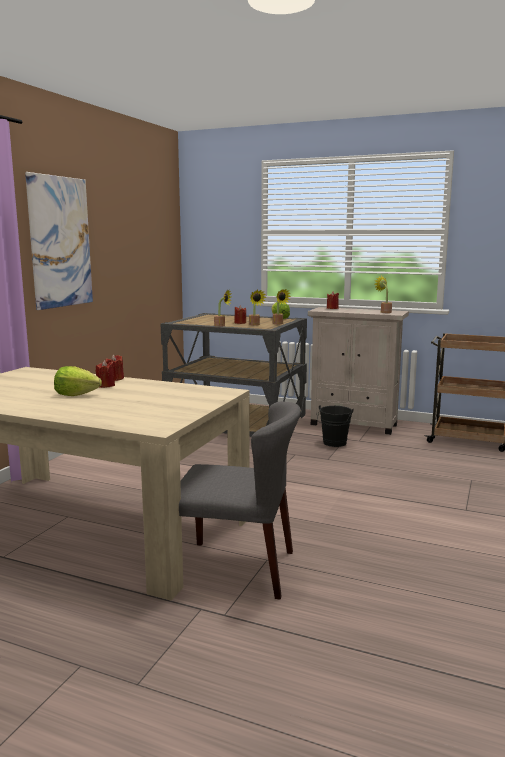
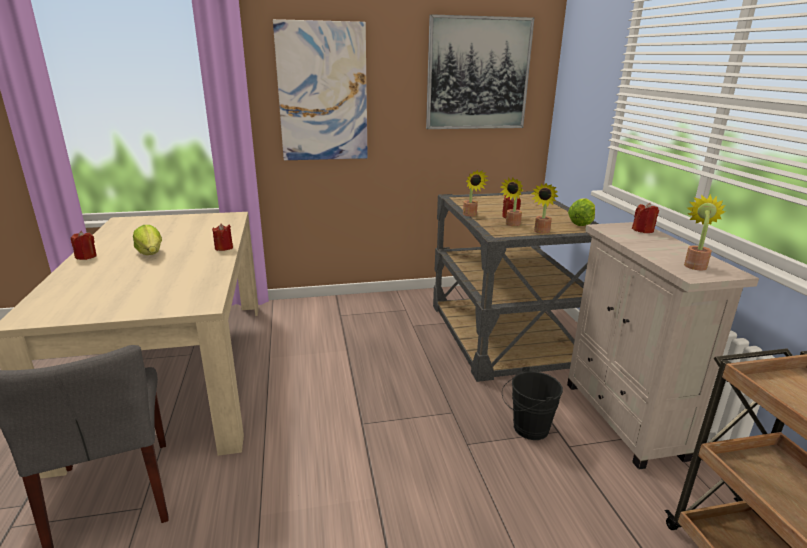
camera: 55 degrees right, 10 degrees up
red candle [96,360,115,388] -> red candle moved to [71,231,97,260]
none -> picture [426,14,534,129]

